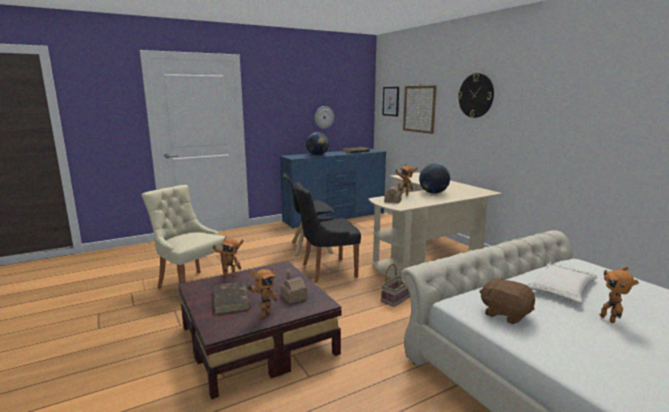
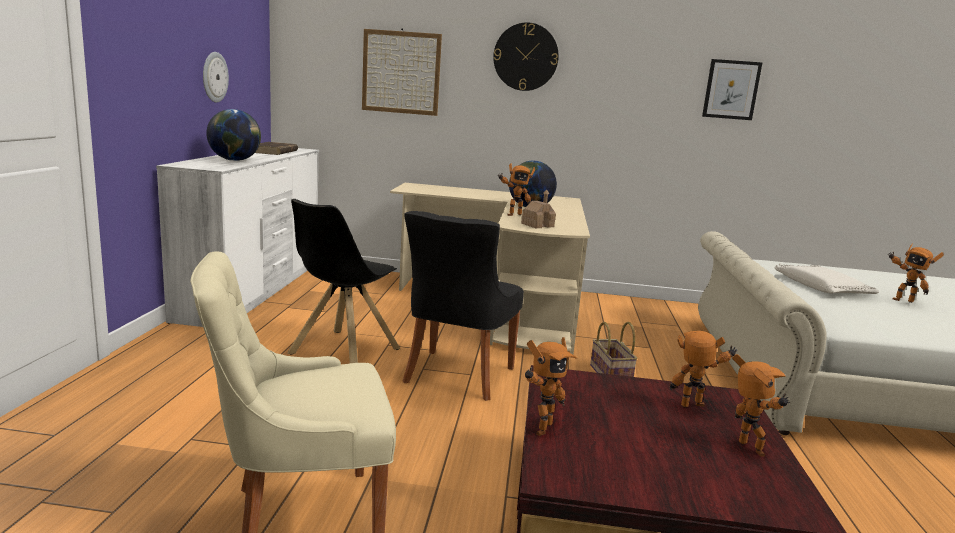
camera: 55 degrees left, 0 degrees up
brown book [214,282,250,314] -> none
blue dresser [280,149,386,228] -> white dresser [156,148,319,327]
toy house [281,269,307,304] -> toy robot [670,331,737,408]
picture [382,87,399,116] -> picture moved to [702,59,762,120]
brown plush toy [479,277,535,324] -> none

